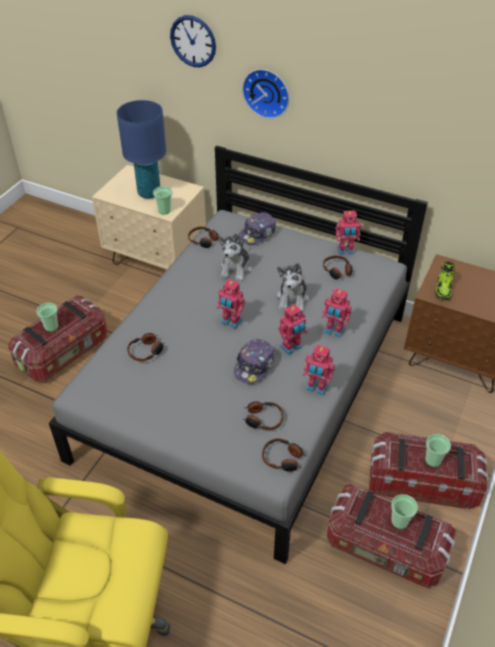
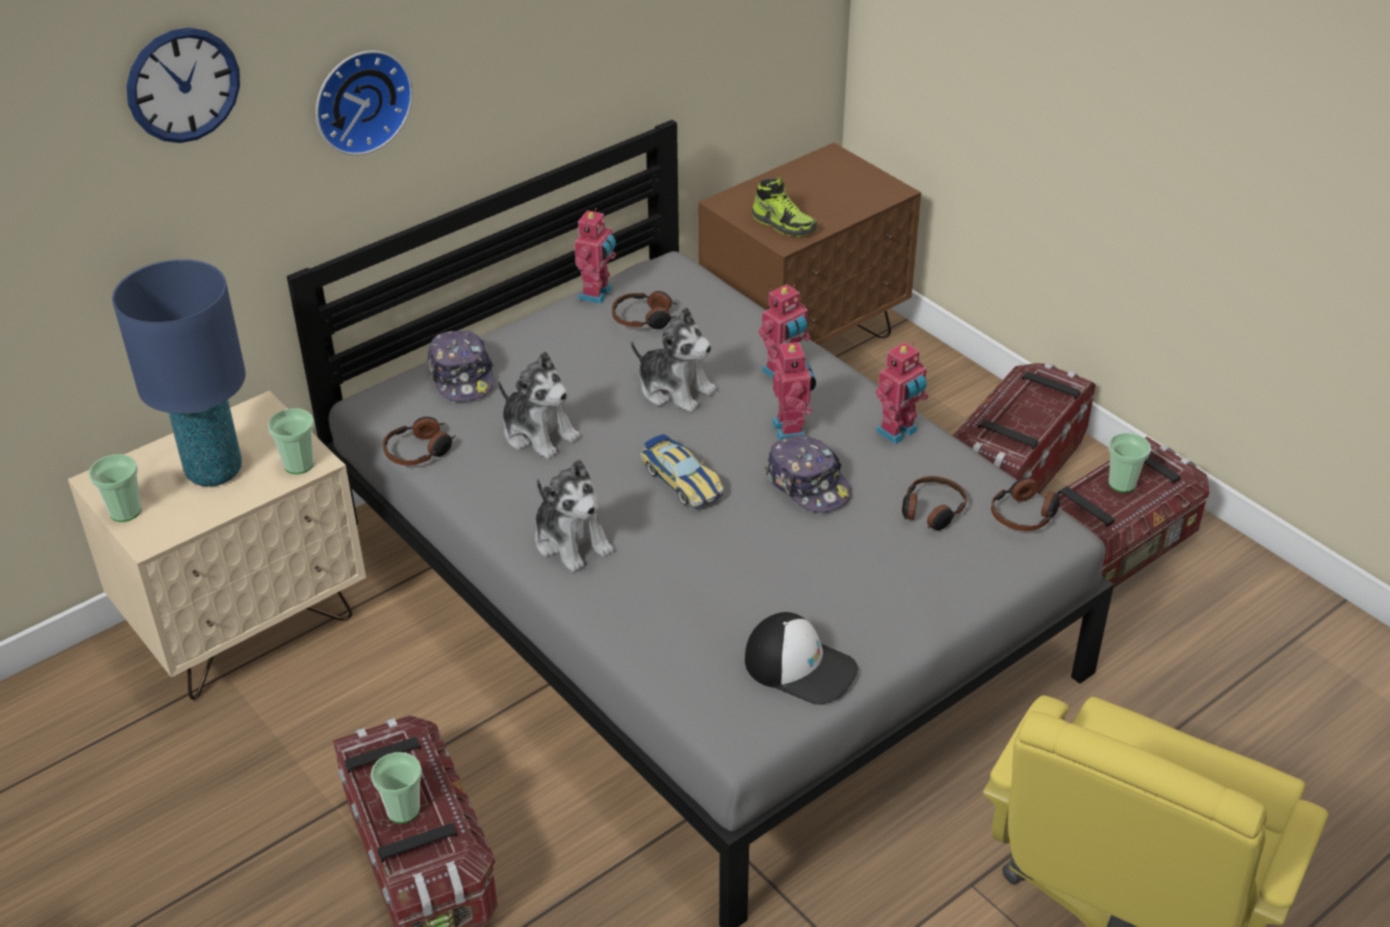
camera: 65 degrees left, 5 degrees down
headphones [127,333,164,361] -> none
toy robot [217,279,245,329] -> toy car [641,434,724,508]
cup [425,434,451,467] -> cup moved to [88,454,141,522]
none -> plush toy [535,459,614,572]
none -> cap [745,612,858,705]

